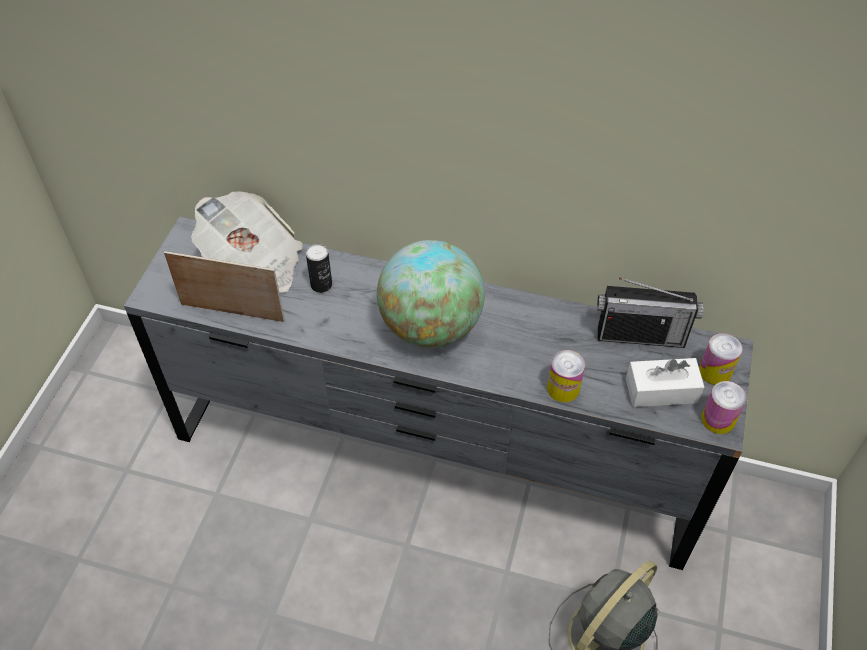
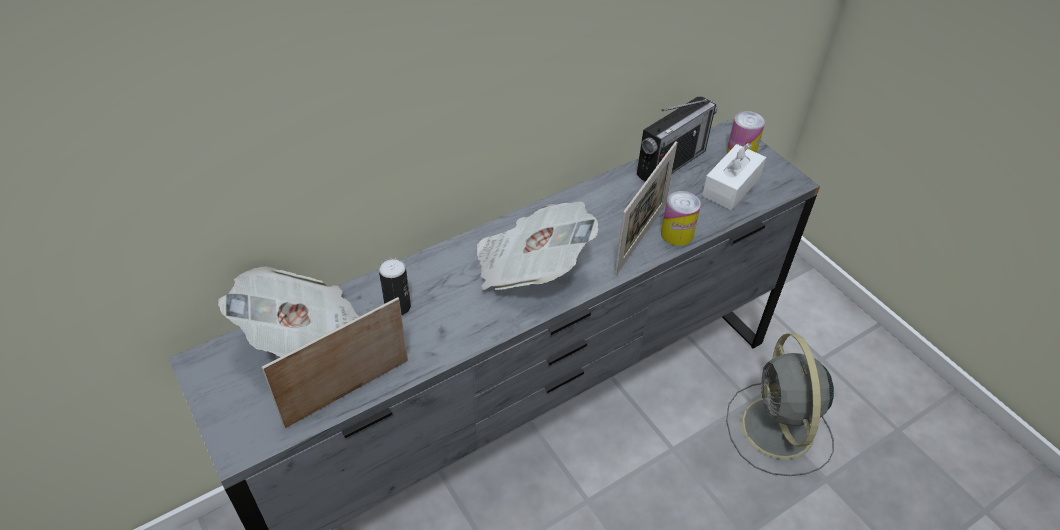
camera: 50 degrees left, 5 degrees down
globe [377,240,485,348] -> newspaper [477,202,598,290]
can [701,381,747,434] -> none
none -> picture frame [614,141,678,275]

